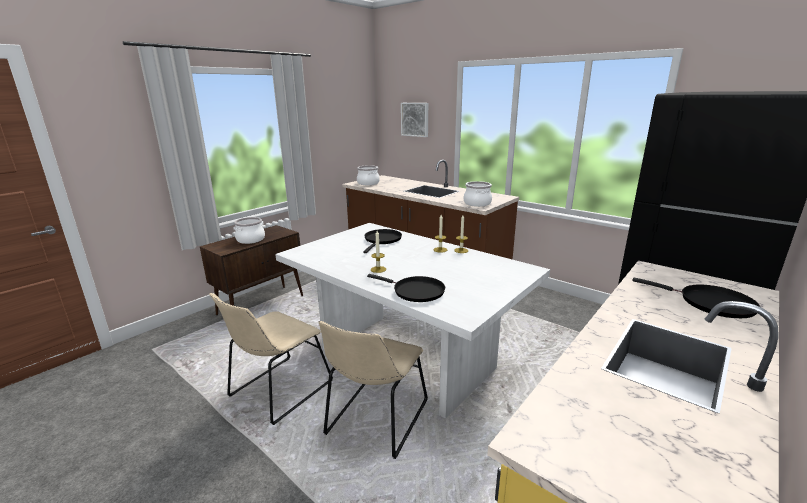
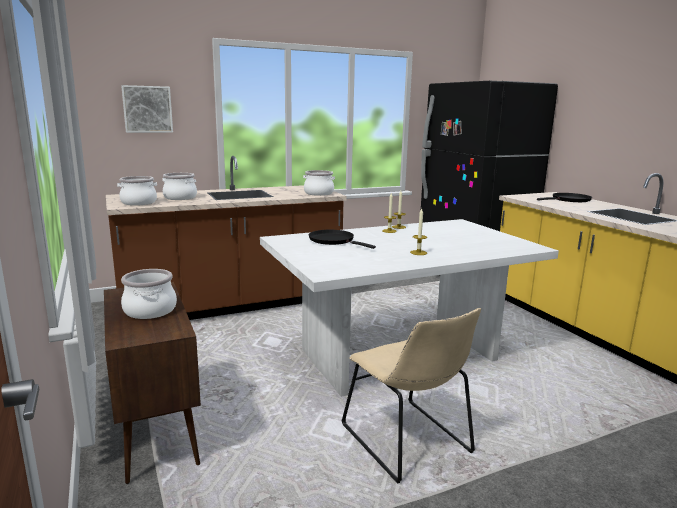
camera: 65 degrees left, 5 degrees down
beige chair [319,321,428,459] -> none
black frying pan [367,274,445,302] -> none
none -> cooking pot [163,173,197,200]

